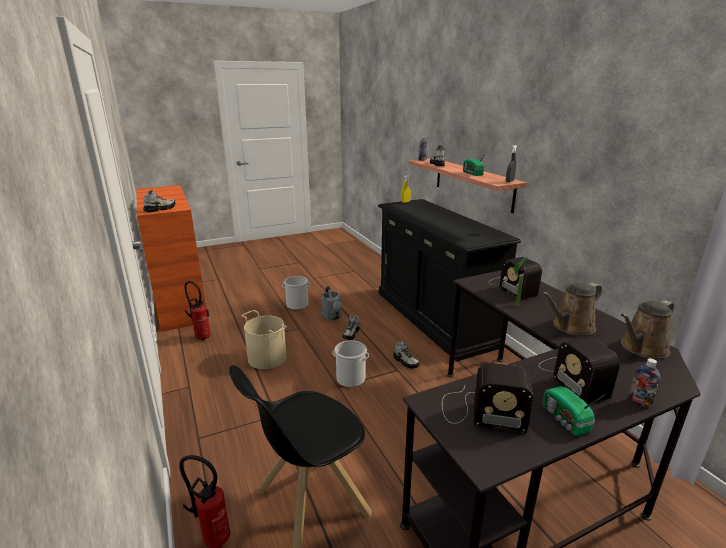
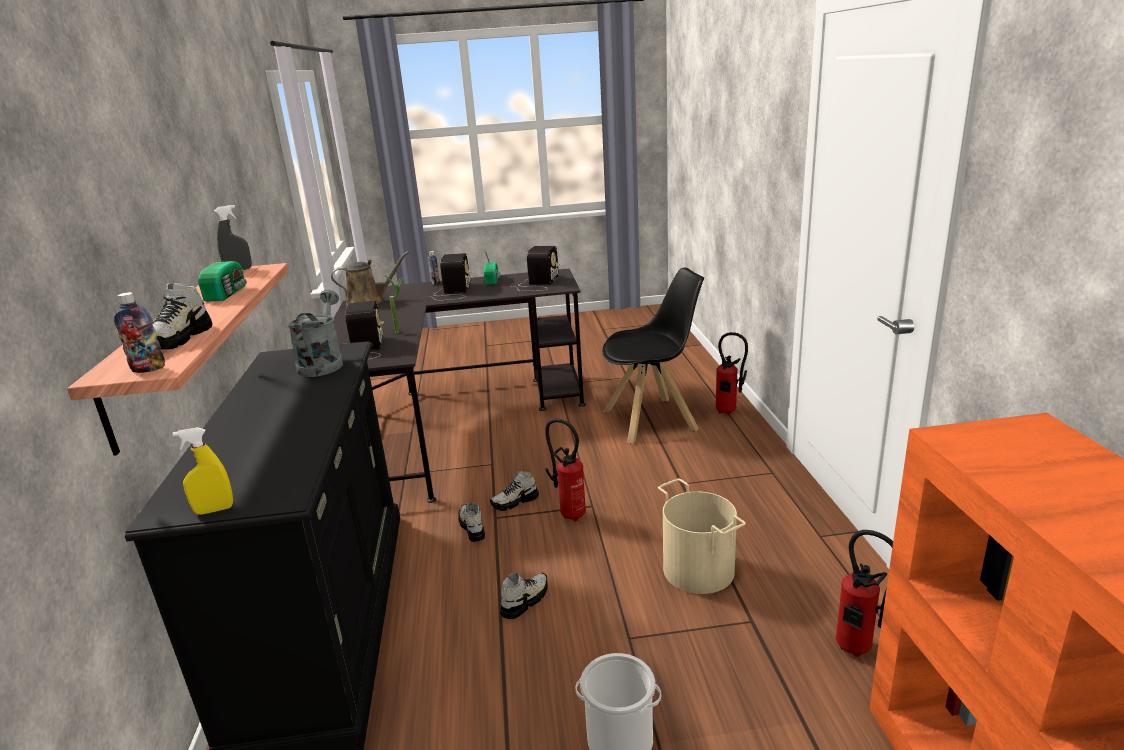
camera: 160 degrees left, 0 degrees up
shoe [143,190,176,212] -> shoe moved to [490,470,539,511]
grey watering can [321,286,342,320] -> grey watering can moved to [288,290,343,377]
bucket [332,340,369,388] -> fire extinguisher [545,419,586,521]
radio [442,363,534,433] -> radio turned 75 degrees clockwise [511,246,560,291]
brown watering can [542,283,602,335] -> none

